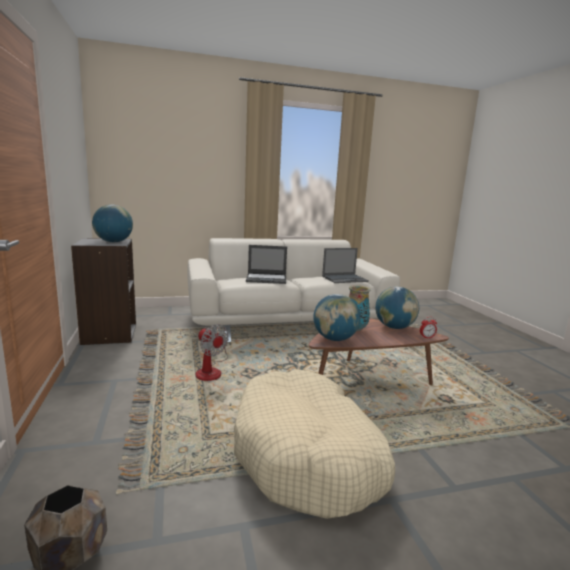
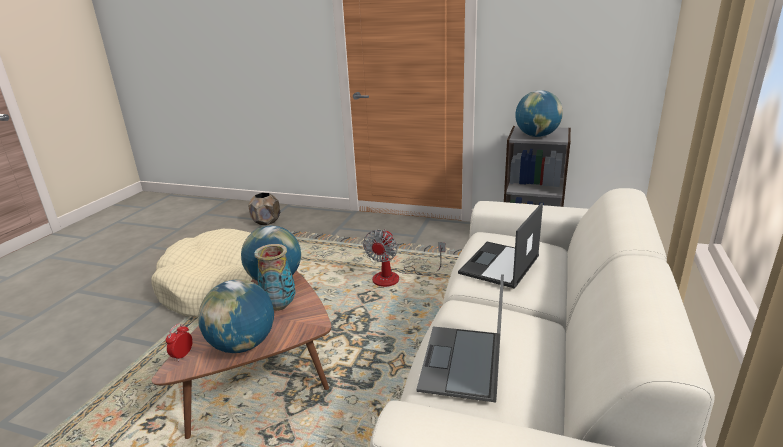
camera: 125 degrees right, 10 degrees up
fan [196,324,229,381] -> fan turned 60 degrees counterclockwise [363,229,445,287]

